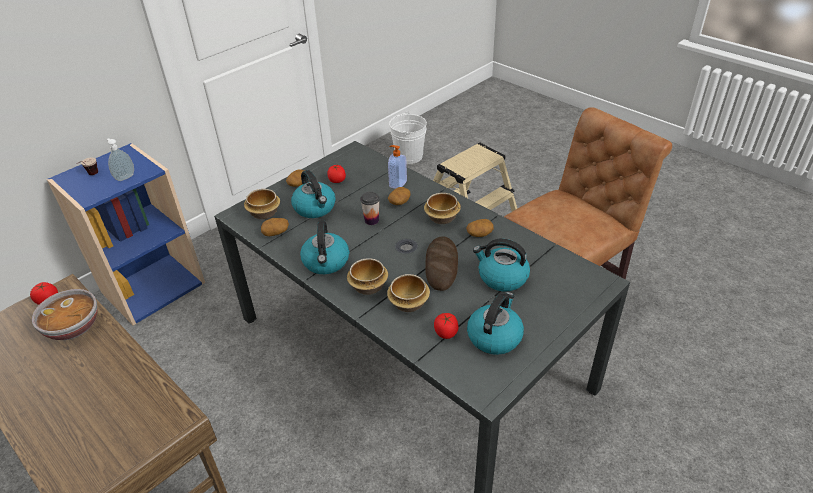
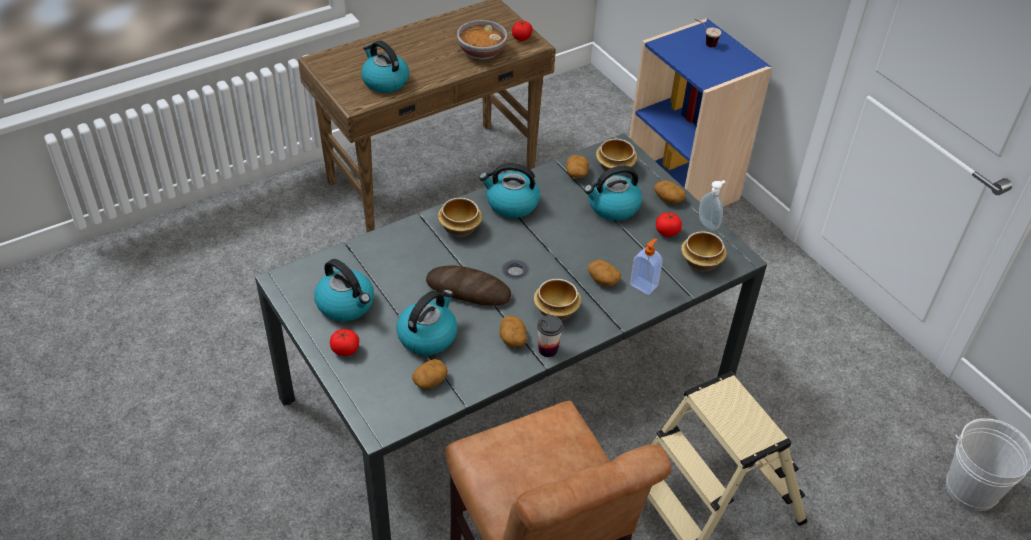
camera: 100 degrees right, 5 degrees up
soap dispenser [107,138,134,181] -> soap dispenser moved to [699,180,726,231]
cup [360,192,380,225] -> cup moved to [537,315,563,357]
bowl [387,274,430,312] -> bowl moved to [681,231,727,272]
tomato [434,313,459,339] -> tomato moved to [330,329,359,356]
none -> kettle [361,40,409,93]
none -> potato [412,359,448,389]

